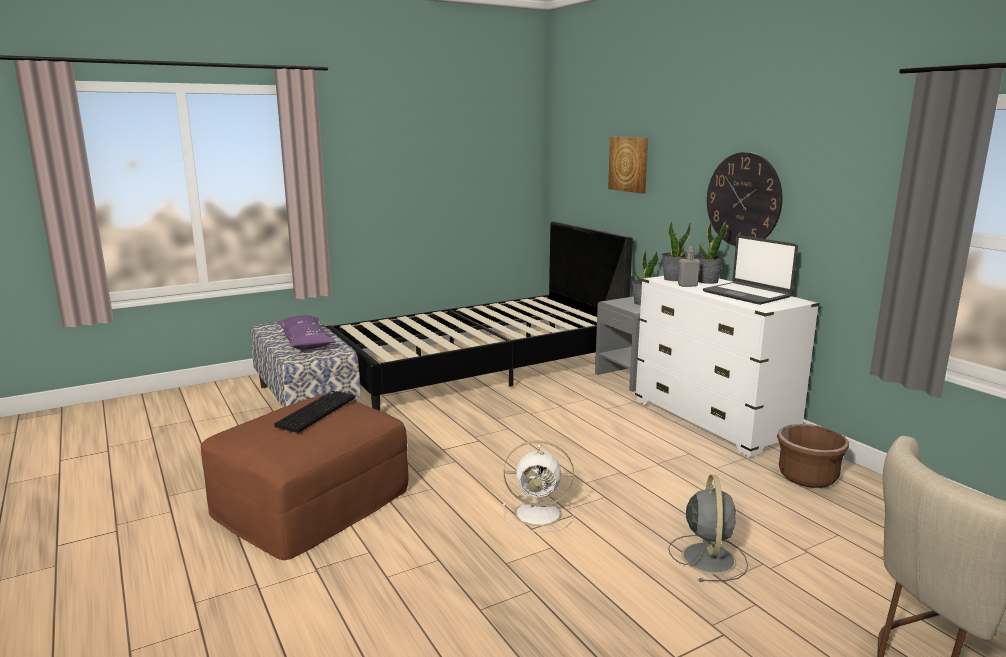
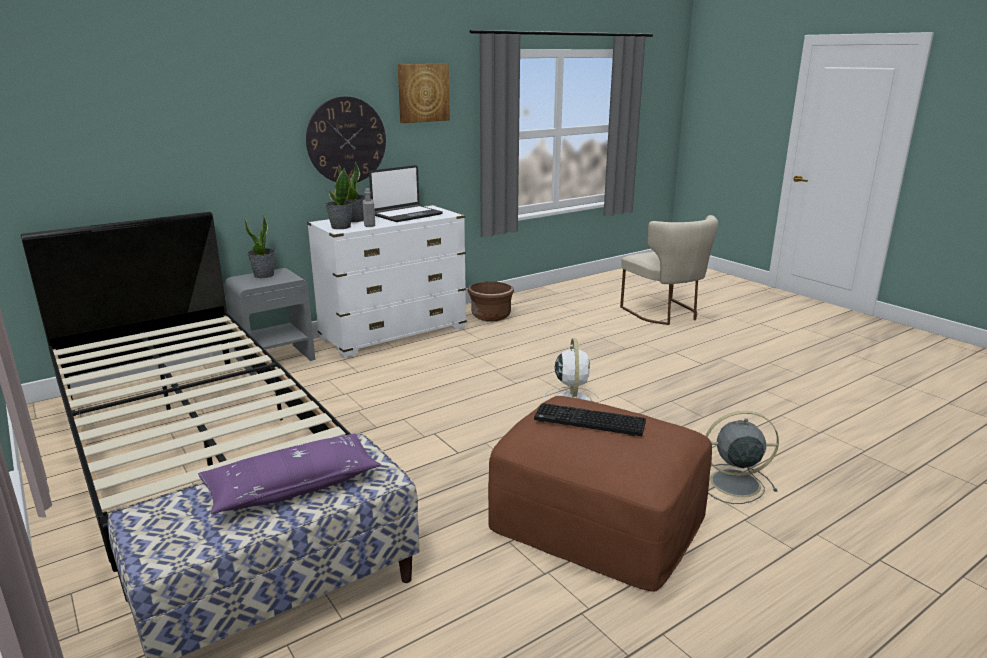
camera: 95 degrees left, 5 degrees up
picture [608,136,648,193] -> picture moved to [398,64,450,123]
grey fan [668,475,748,582] -> grey fan moved to [706,411,779,504]

